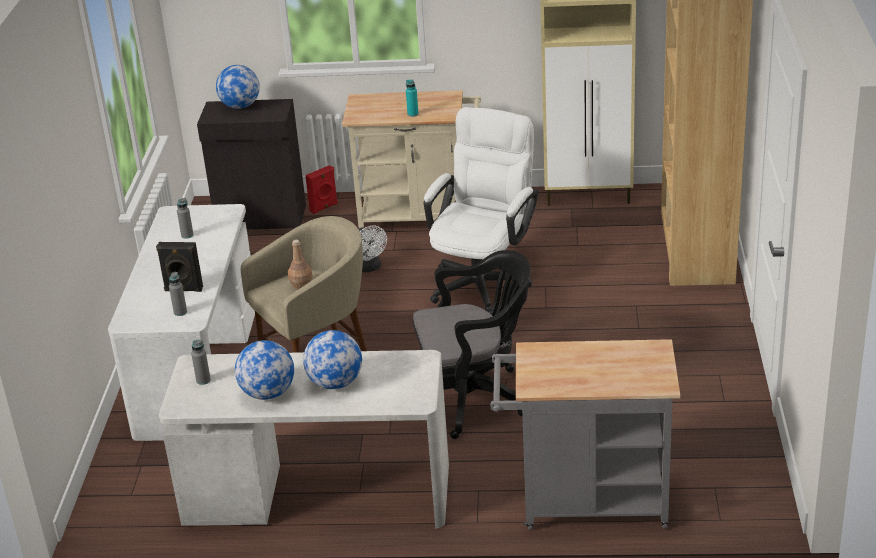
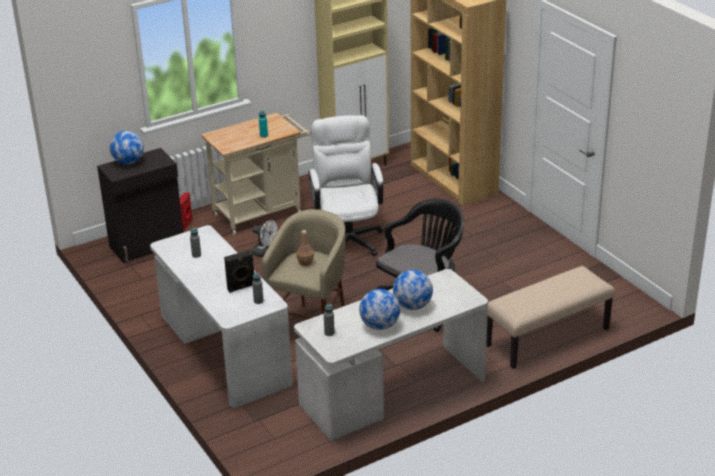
camera: 35 degrees left, 0 degrees up
grey cart [491,339,680,530] -> beige bench [486,266,615,369]

